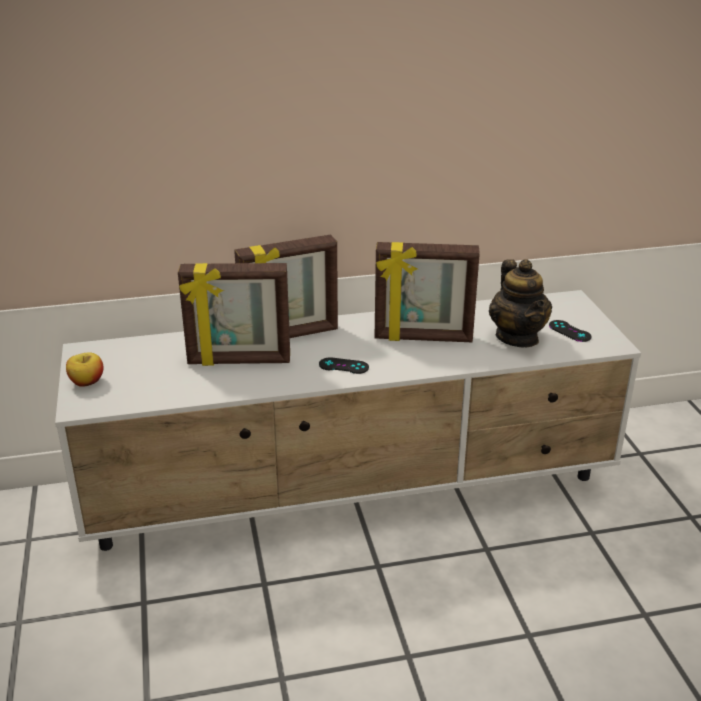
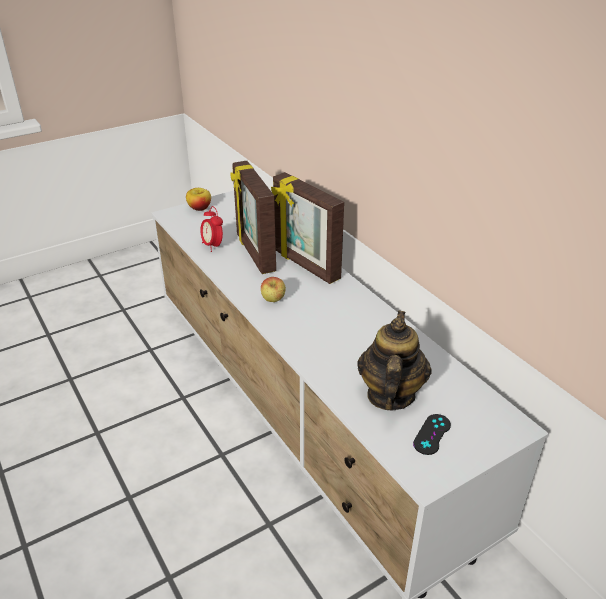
camera: 70 degrees right, 5 degrees up
black game controller [319,357,369,374] -> apple [261,277,286,302]
picture frame [374,242,480,342] -> none
teapot [489,259,552,347] -> teapot turned 135 degrees clockwise [357,311,432,410]
none -> alarm clock [200,206,223,252]

